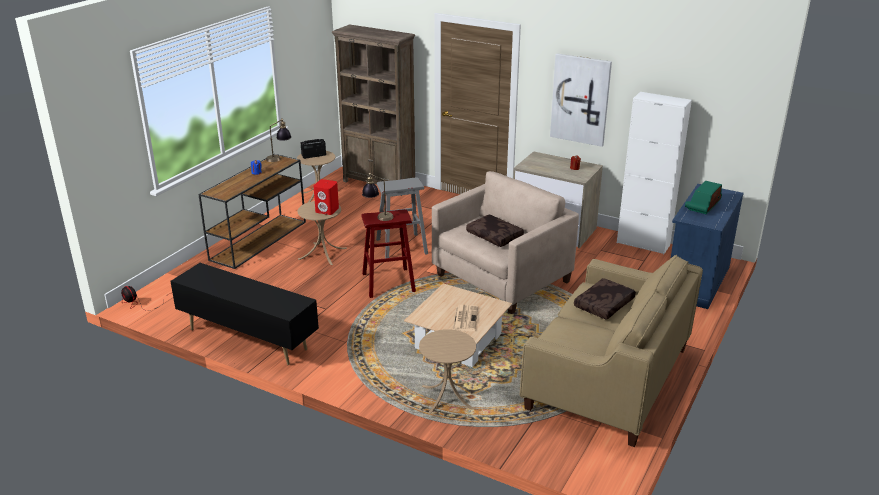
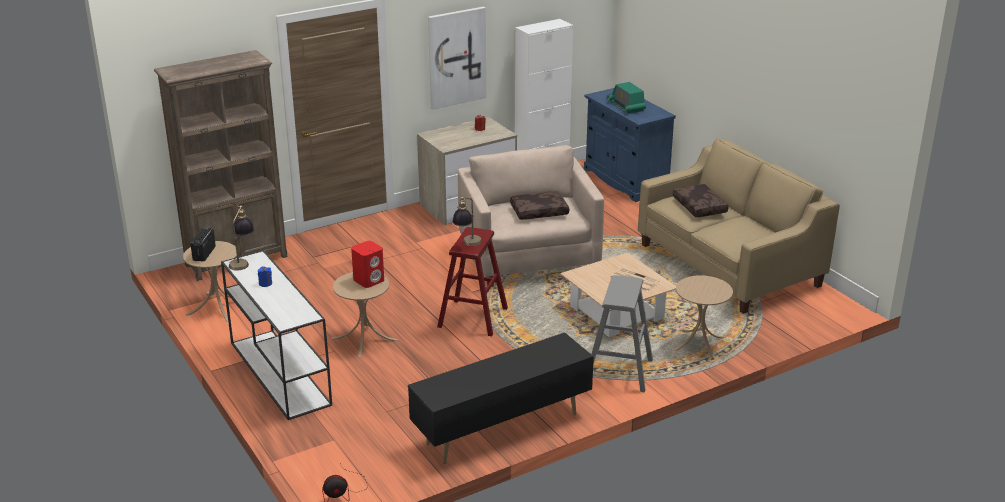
camera: 60 degrees left, 0 degrees up
brown console table [198,154,306,269] -> white console table [221,250,332,420]
grey stool [376,177,428,258] -> grey stool moved to [591,275,653,393]

